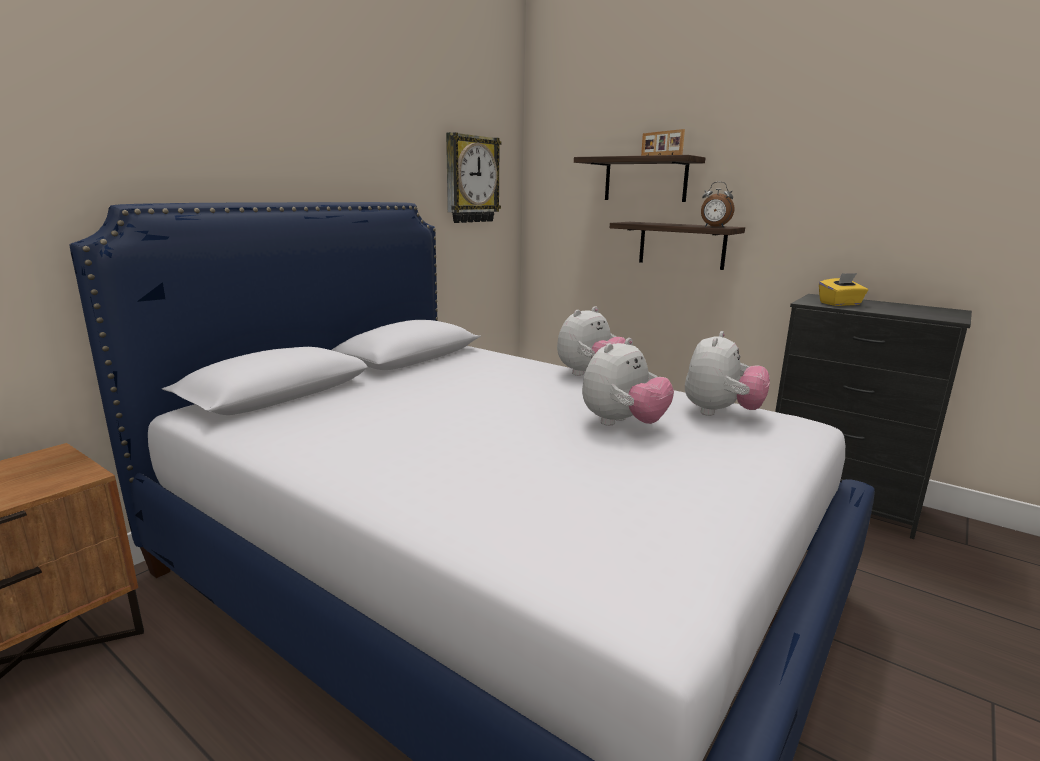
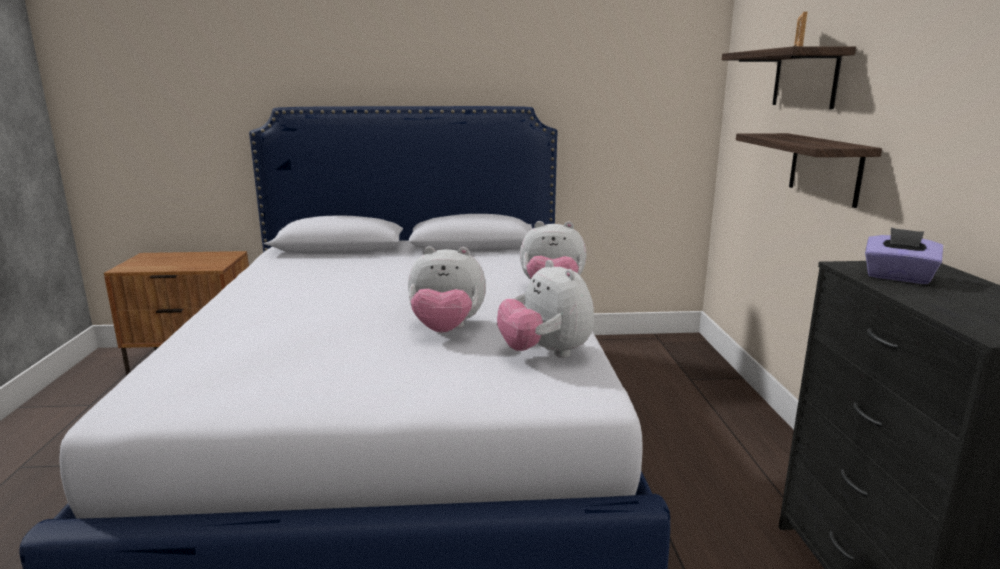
camera: 50 degrees right, 0 degrees up
wall clock [446,132,501,223] -> none
plush toy [685,331,770,416] -> plush toy turned 75 degrees clockwise [497,260,594,358]
alarm clock [701,182,734,227] -> none
yellow tissue box [819,273,868,306] -> purple tissue box [865,228,943,284]

